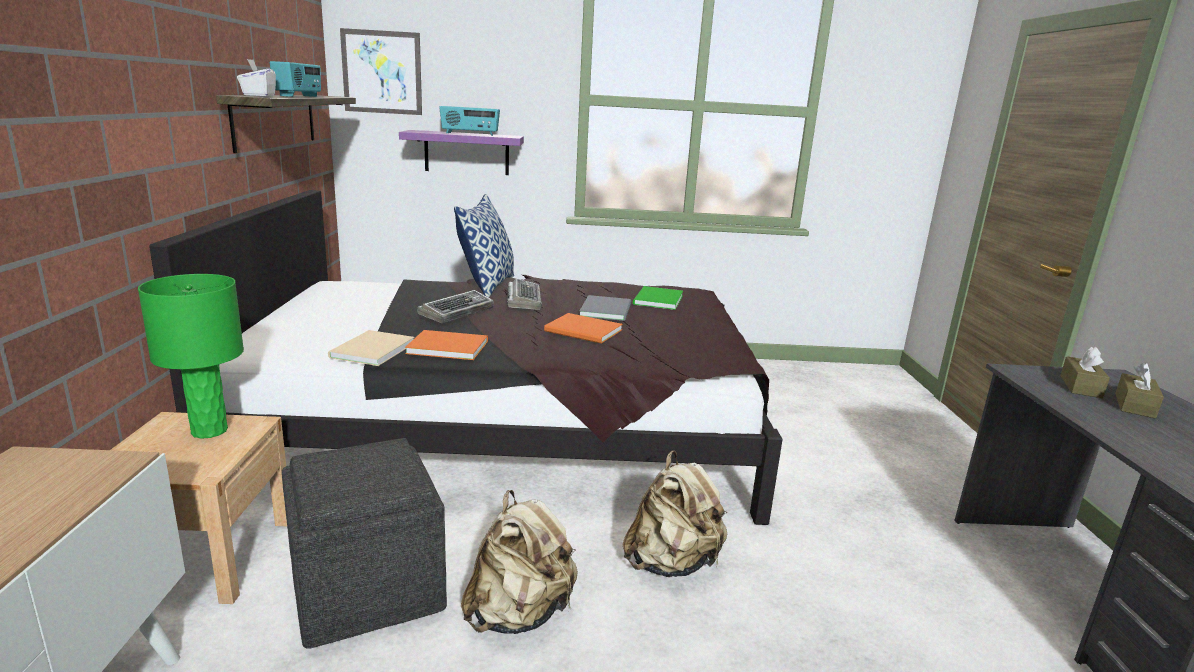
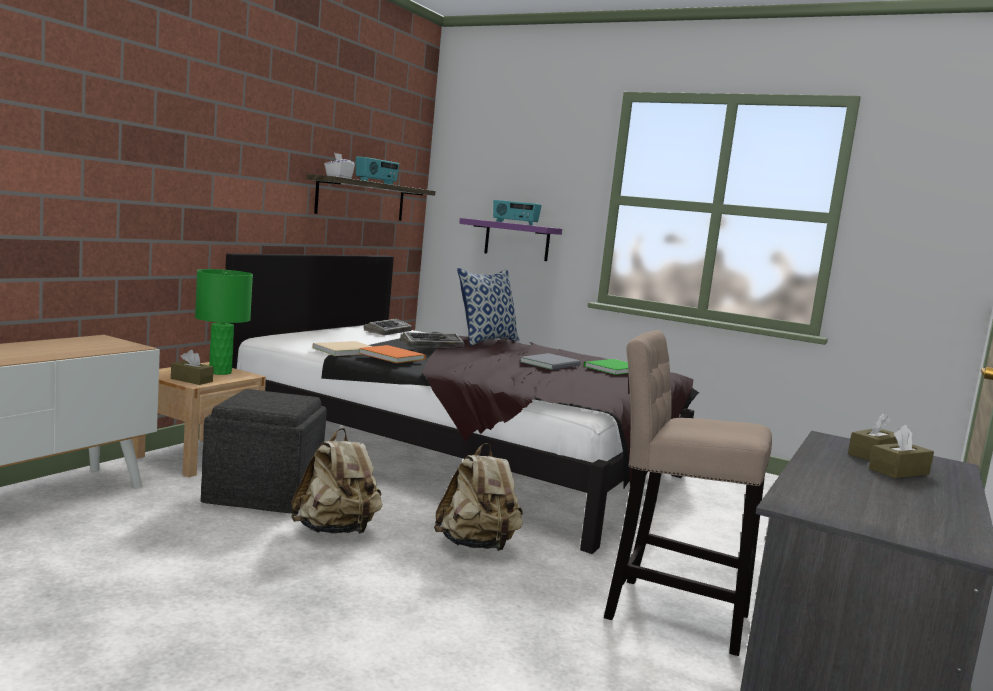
camera: 30 degrees right, 10 degrees down
picture [340,28,422,115] -> none
keyboard [507,279,542,310] -> keyboard moved to [364,319,412,336]
orange book [544,313,623,344] -> none
none -> brown tissue box [171,350,214,385]
none -> beige stool [604,330,772,656]

